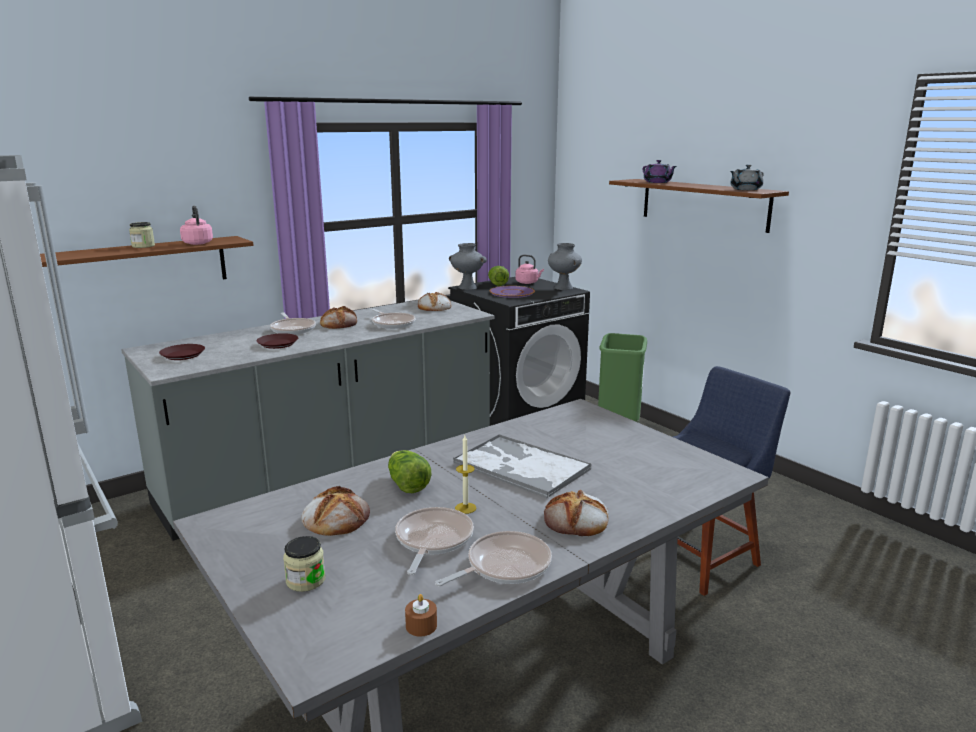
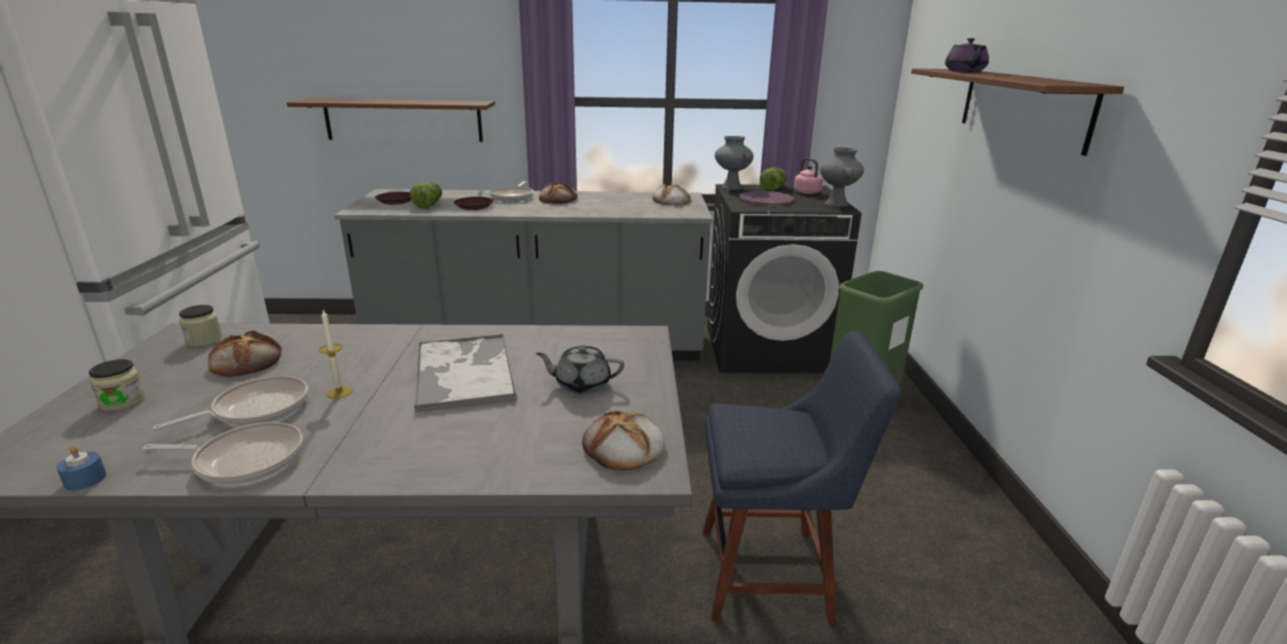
camera: 35 degrees right, 5 degrees up
jar [129,222,155,248] -> jar moved to [179,305,222,347]
pink kettle [180,206,213,245] -> none
frying pan [370,308,416,329] -> none
lettuce [388,450,432,493] -> lettuce moved to [410,182,442,208]
brown candle [405,594,437,637] -> blue candle [56,446,107,491]
bread [544,490,609,536] -> bread moved to [582,410,665,471]
grey teapot [730,165,764,190] -> grey teapot moved to [535,345,624,394]

